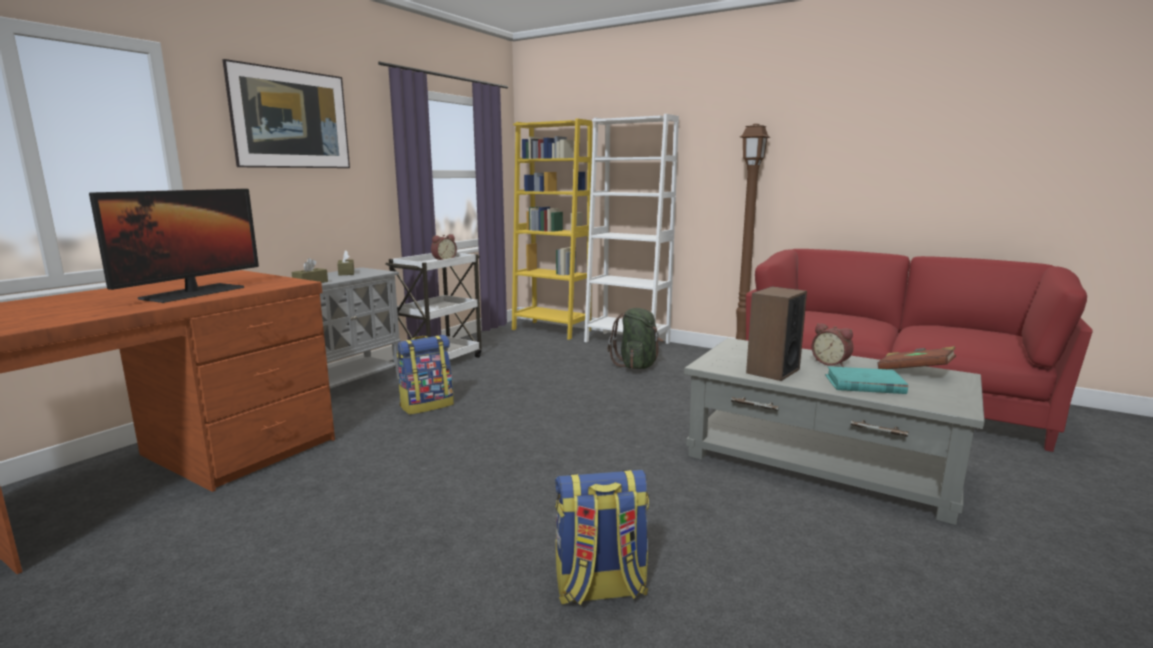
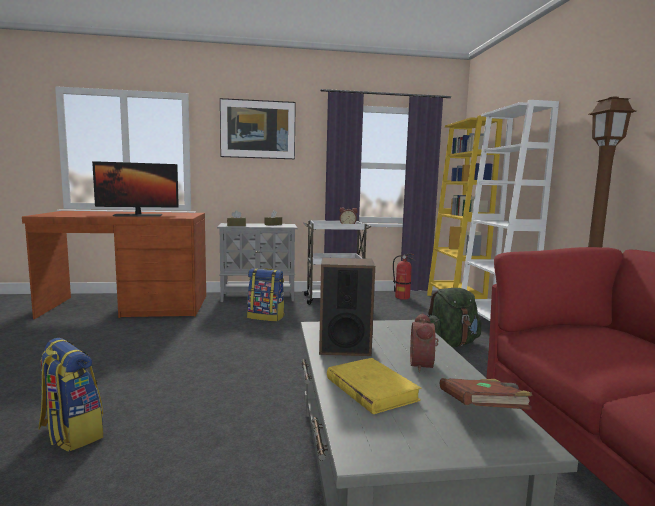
camera: 50 degrees right, 5 degrees down
turquoise book [825,366,908,394] -> yellow book [327,358,422,414]
none -> fire extinguisher [393,254,415,300]

